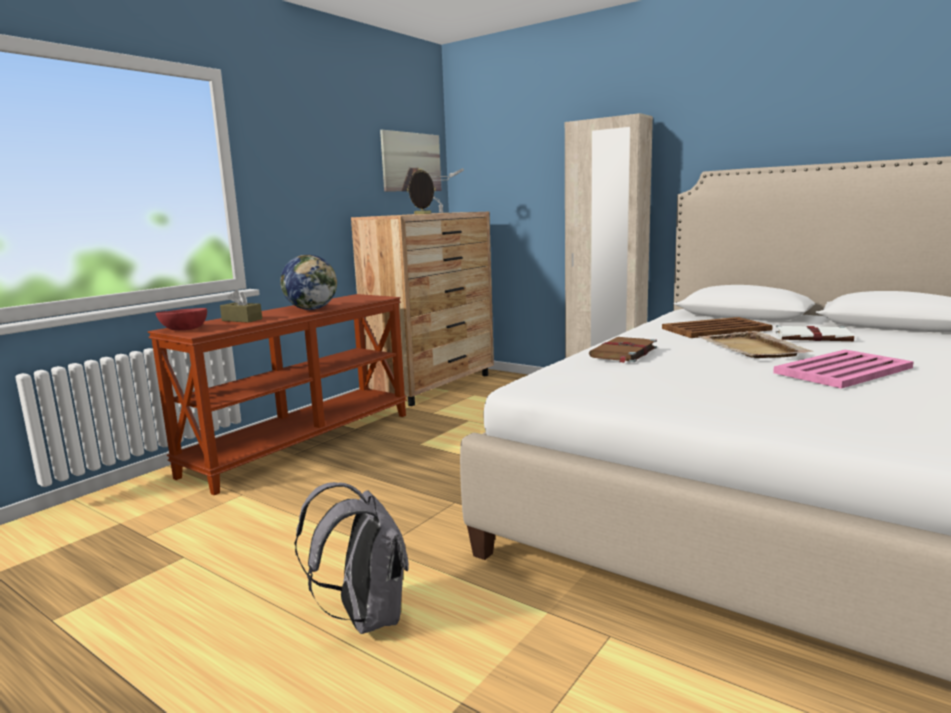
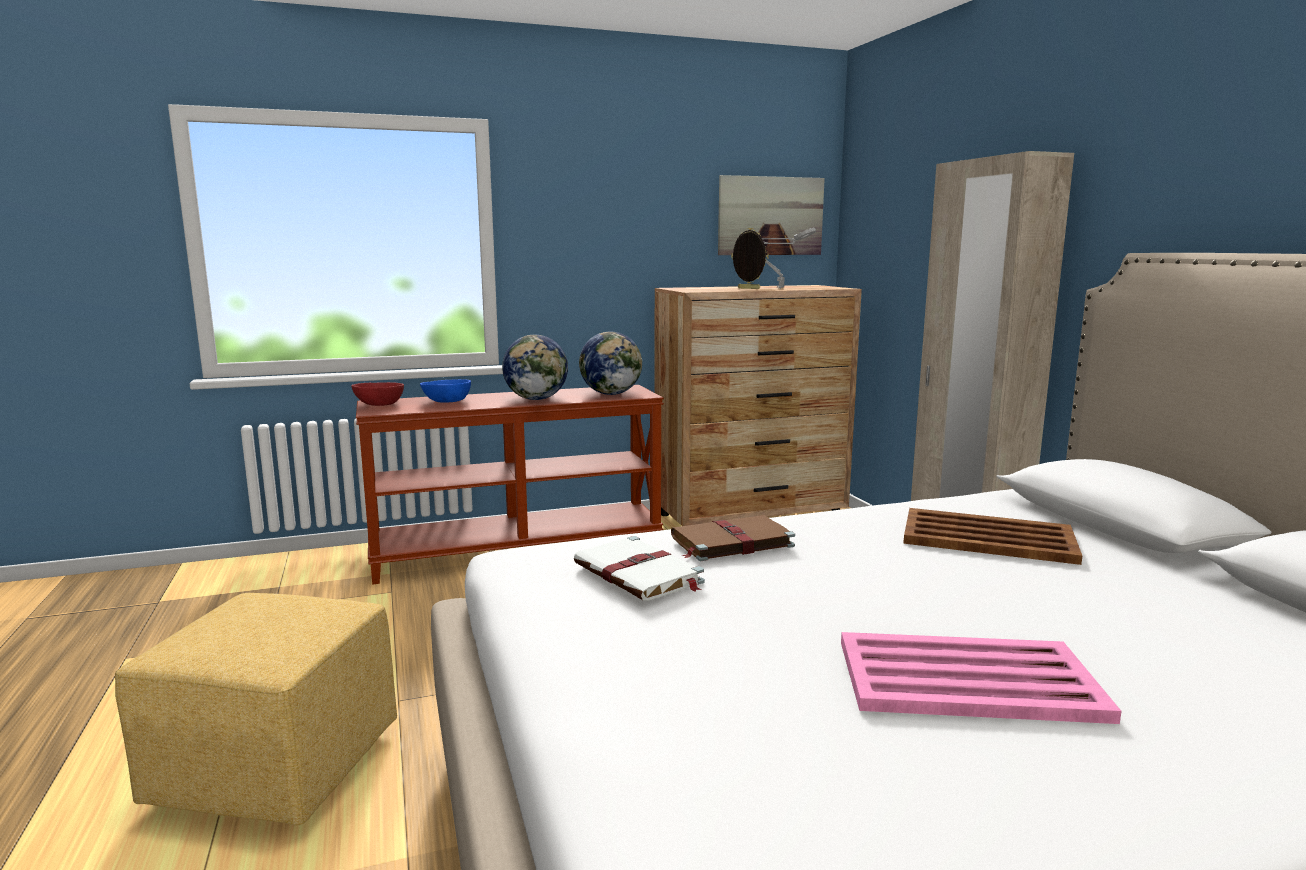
camera: 35 degrees right, 0 degrees up
brown tissue box [220,289,262,323] -> blue bowl [420,379,471,402]
grey backpack [295,482,409,634] -> yellow ottoman [115,593,397,825]
beige tray [698,331,812,358] -> none
white book [776,325,854,341] -> white book moved to [574,536,705,601]
none -> globe [579,332,643,395]

